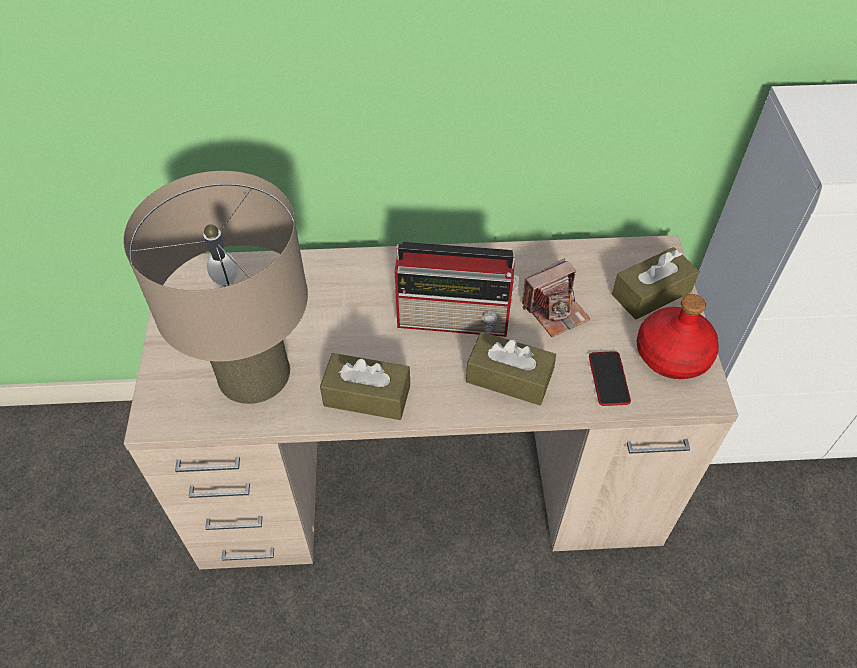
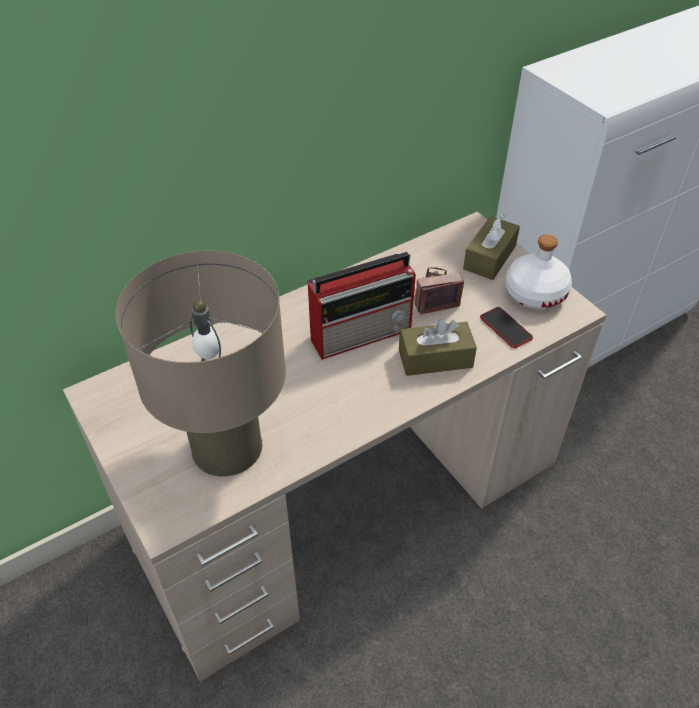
camera: 30 degrees left, 5 degrees down
brown tissue box [320,353,410,420] -> none
camera [522,258,591,337] -> camera turned 135 degrees counterclockwise [414,267,464,315]
red bottle [637,294,719,379] -> white bottle [505,235,572,309]

